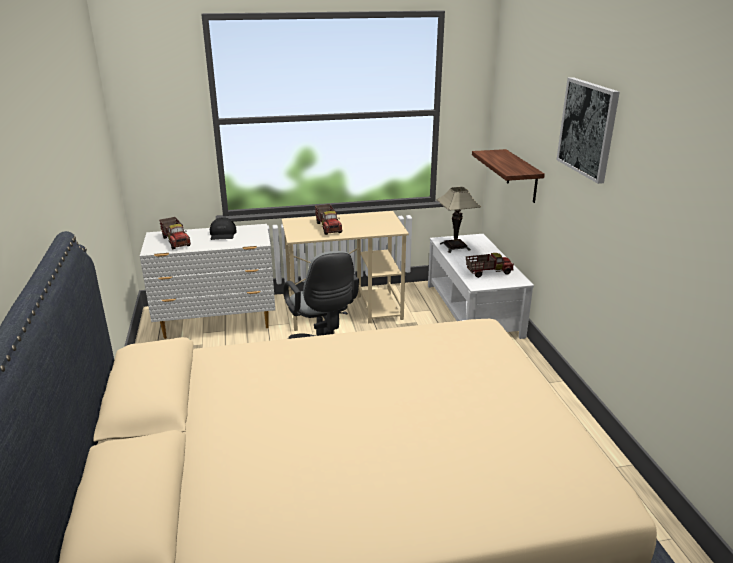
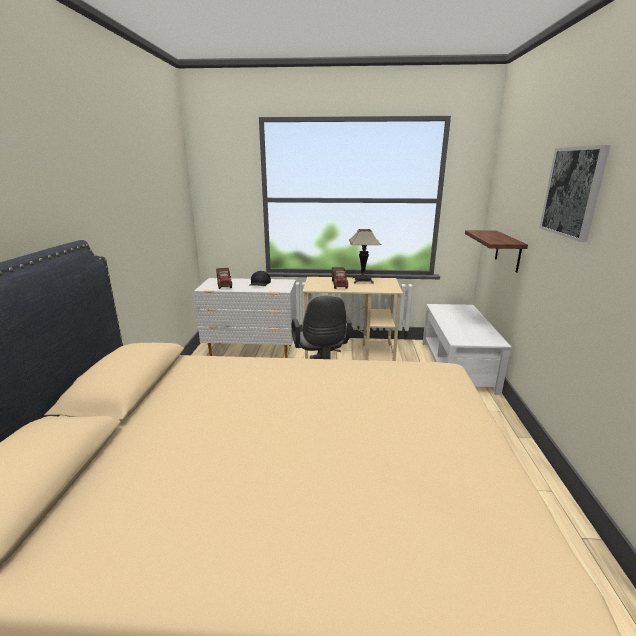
camera: 15 degrees right, 5 degrees down
table lamp [436,187,481,253] -> table lamp moved to [349,229,381,284]
toy truck [466,253,514,278] -> none

